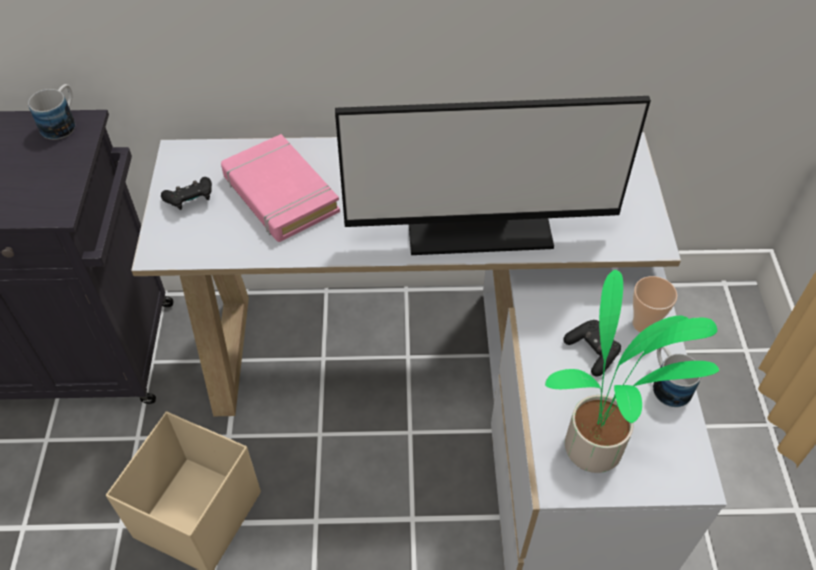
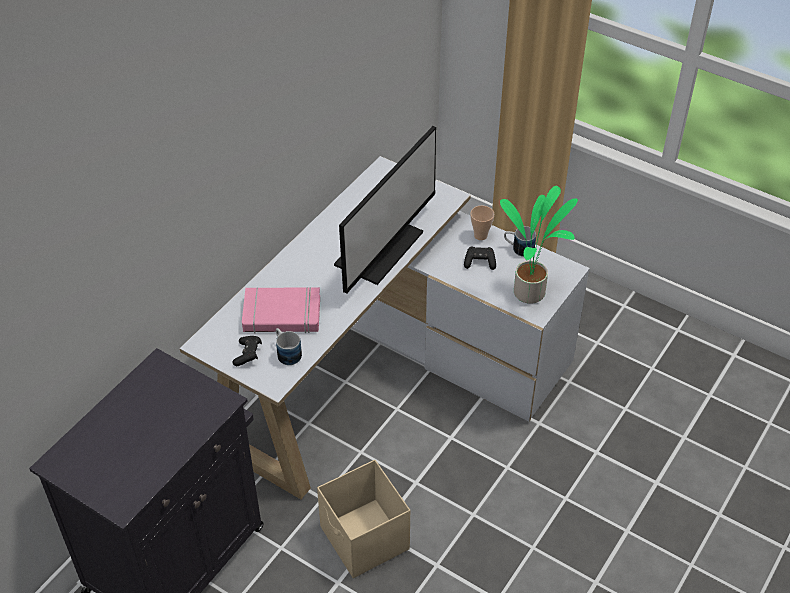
camera: 55 degrees left, 5 degrees down
mug [28,84,75,140] -> mug moved to [276,328,302,365]

